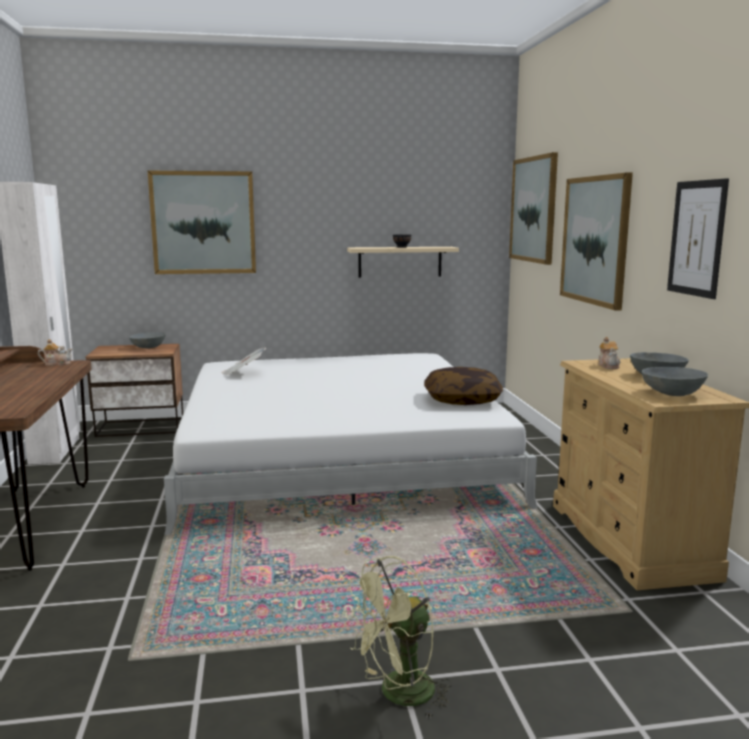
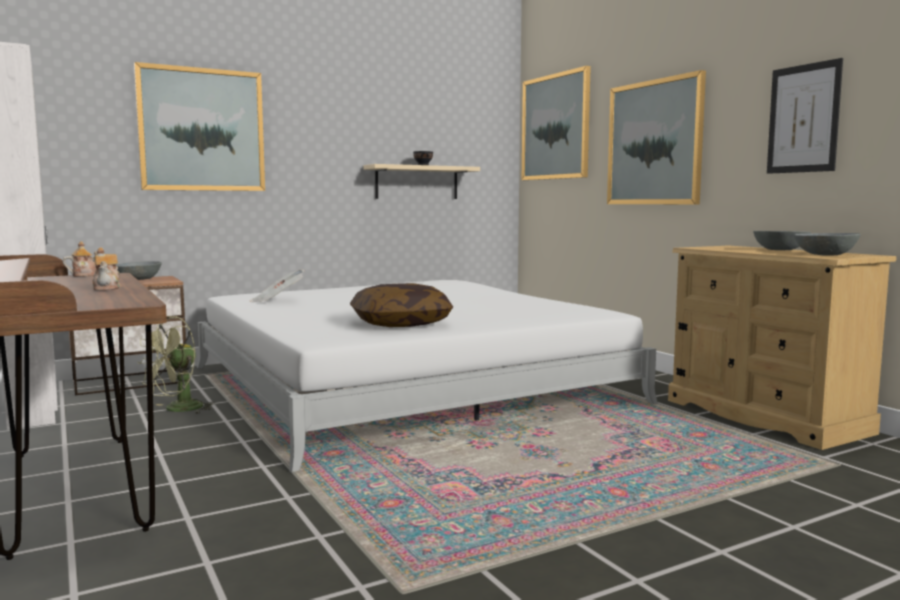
camera: 20 degrees left, 5 degrees down
green fan [345,556,452,719] -> green fan moved to [138,316,215,414]
pillow [424,367,503,405] -> pillow moved to [350,283,453,327]
teapot [599,337,621,369] -> teapot moved to [93,248,122,291]

